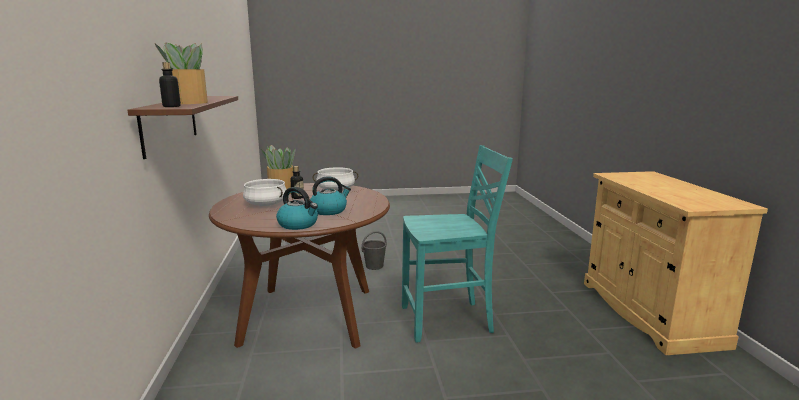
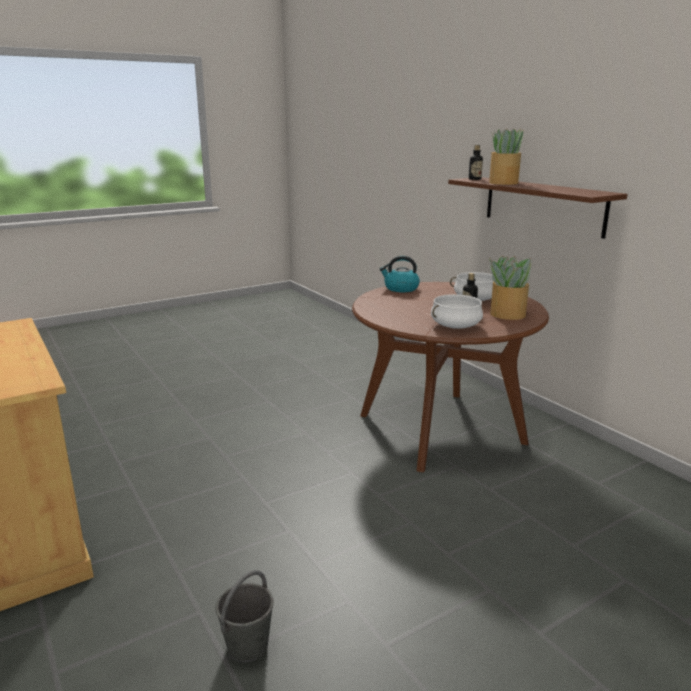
camera: 155 degrees right, 5 degrees up
kettle [310,176,351,215] -> none
grey bucket [362,231,387,270] -> grey bucket moved to [215,570,274,662]
turquoise chair [402,145,513,343] -> none

